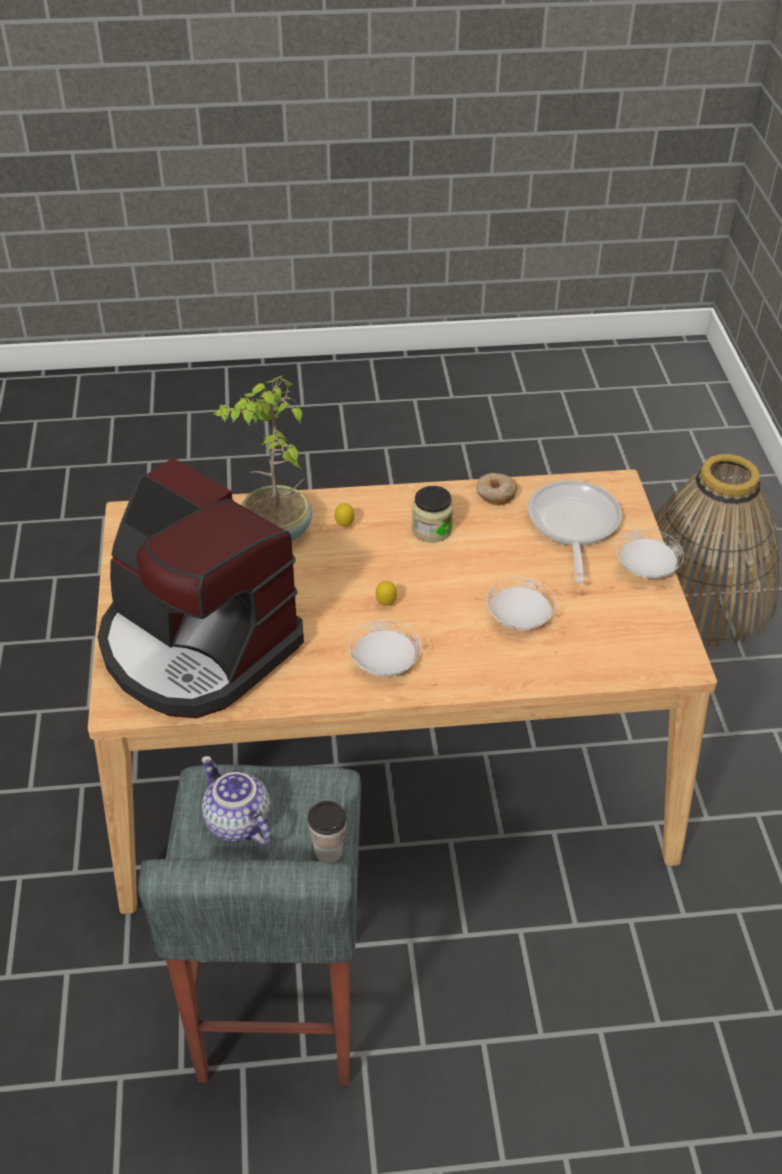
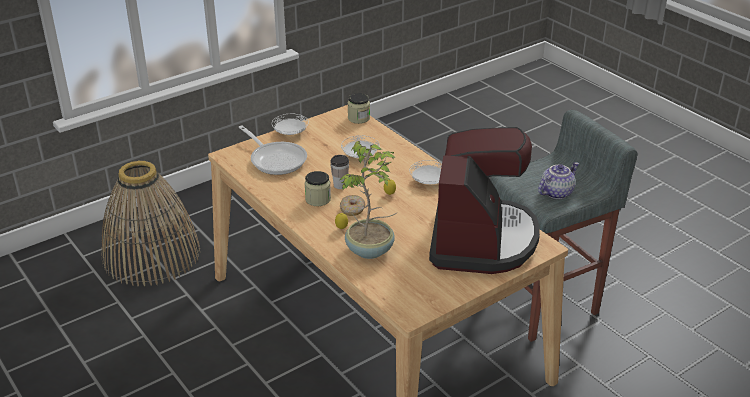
camera: 120 degrees left, 10 degrees down
teapot [201,756,271,846] -> teapot turned 150 degrees counterclockwise [538,162,579,199]
cup [308,801,346,862] -> cup moved to [330,155,349,189]
donut [476,473,518,506] -> donut moved to [340,195,365,216]
frying pan [527,480,622,583] -> frying pan turned 105 degrees counterclockwise [238,125,307,175]
none -> jar [348,93,370,124]

